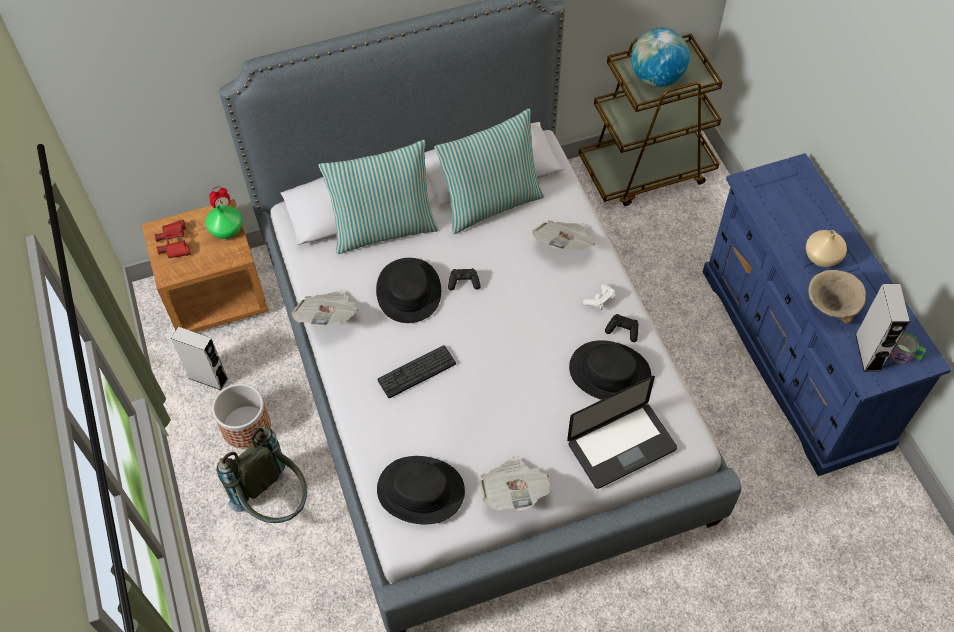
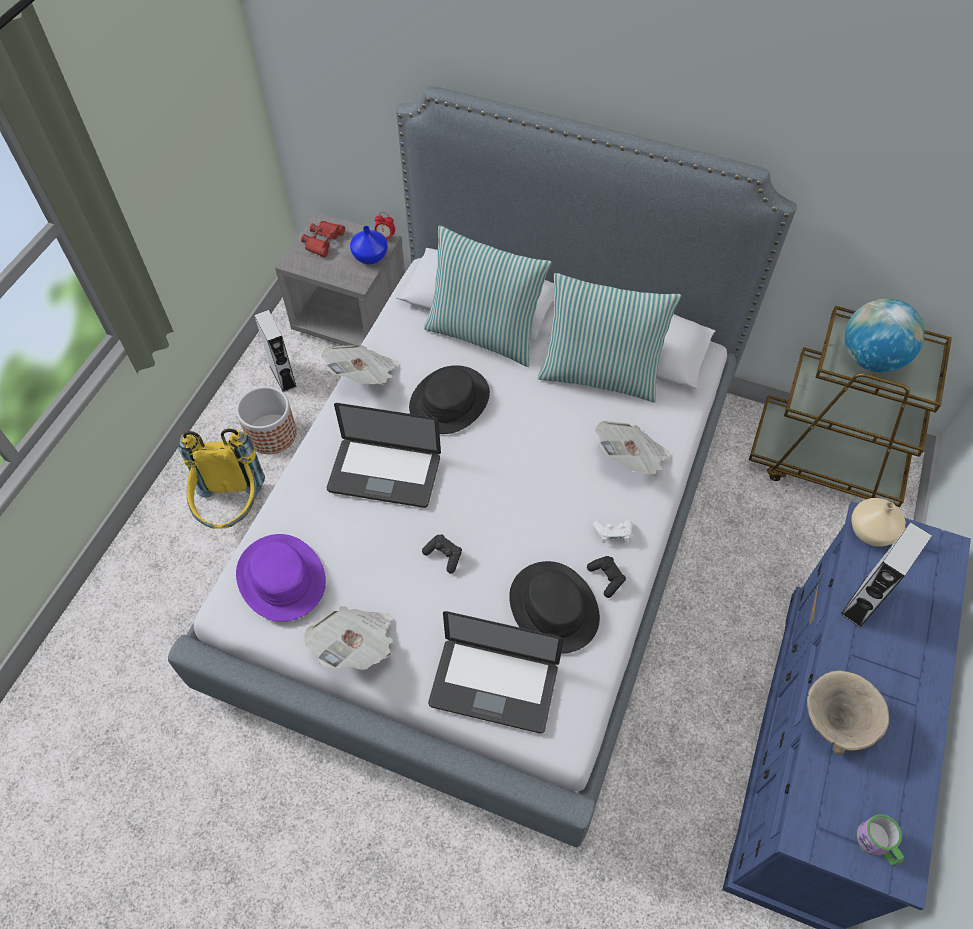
camera: 40 degrees right, 0 degrees up
brown nightstand [142,199,269,333] -> grey nightstand [275,212,405,347]
green vase [206,205,242,239] -> blue vase [350,226,388,265]
grey backpack [216,427,307,523] -> yellow backpack [178,429,265,529]
keyboard [377,345,456,398] -> laptop [327,403,441,508]
black hat [377,456,465,524] -> purple hat [236,534,326,622]
black game controller [448,268,481,291] -> black game controller moved to [422,534,462,573]
beige vase [806,230,847,267] -> beige vase moved to [851,498,905,547]
grey speaker [856,284,910,372] -> grey speaker moved to [840,522,932,628]

